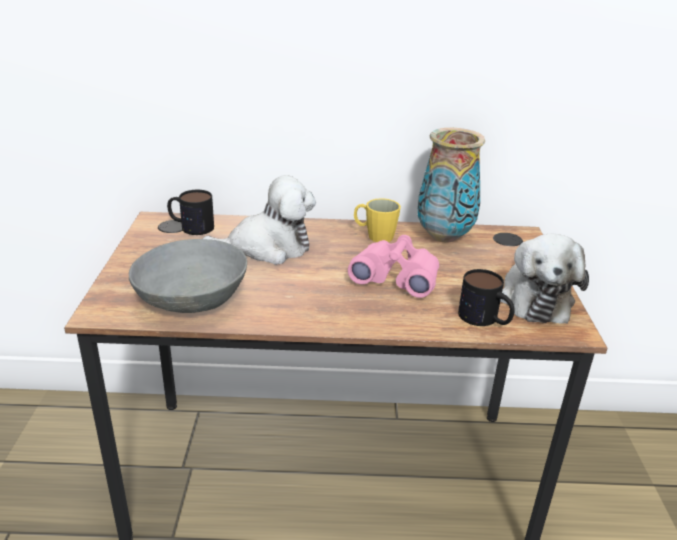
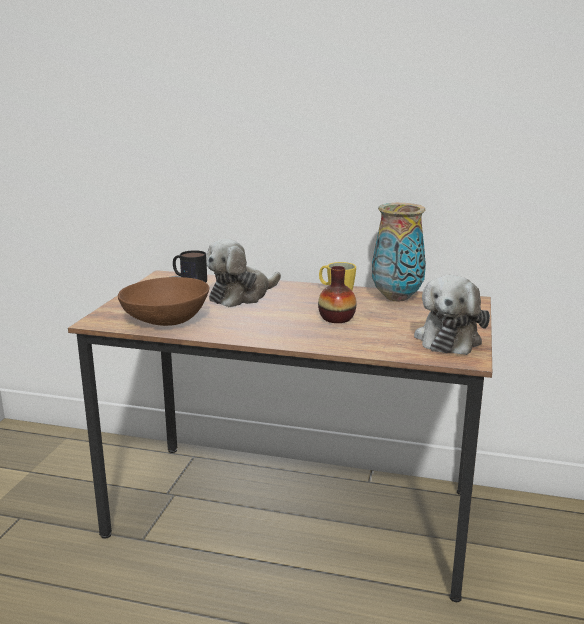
camera: 15 degrees right, 10 degrees down
grey bowl [129,239,247,313] -> brown bowl [118,277,209,326]
plush toy [202,175,316,265] -> plush toy turned 135 degrees clockwise [206,239,281,307]
pink binoculars [348,235,439,298] -> vase [318,266,357,323]
mug [458,269,515,326] -> none

